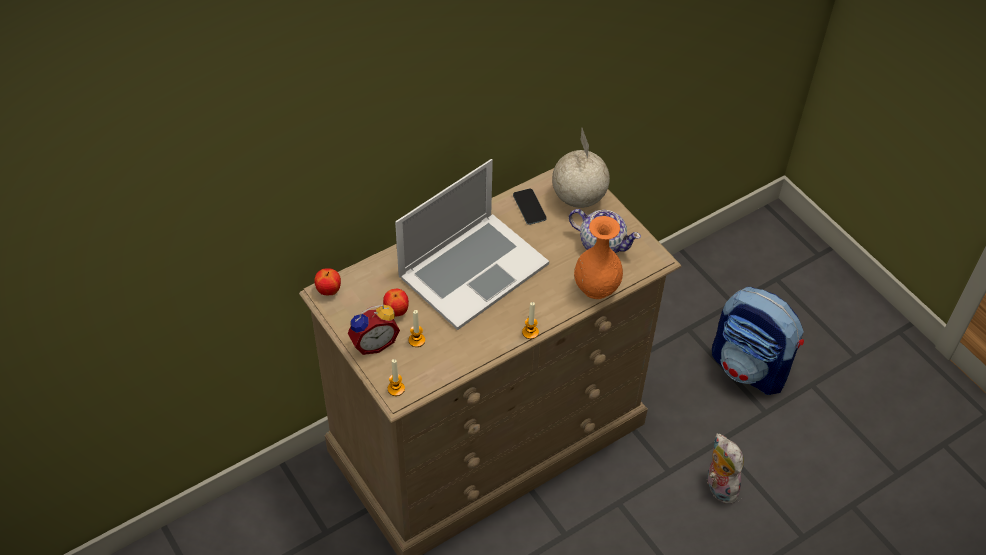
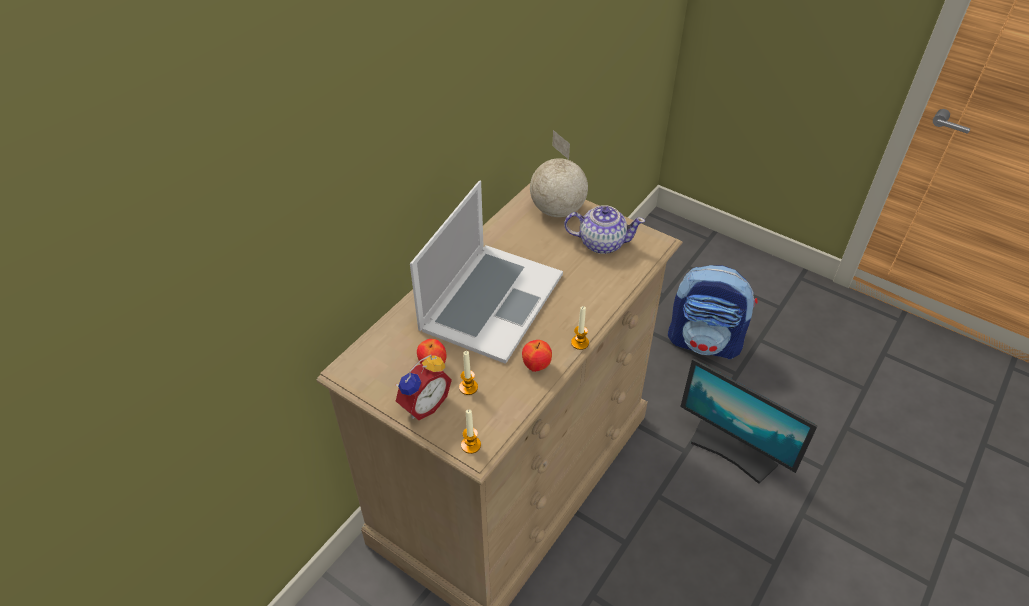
camera: 20 degrees left, 5 degrees down
apple [314,268,341,295] -> apple moved to [522,340,552,372]
phone [513,189,547,225] -> none
orange vase [574,216,623,299] -> none
plush toy [706,433,744,504] -> monitor [680,359,817,484]

